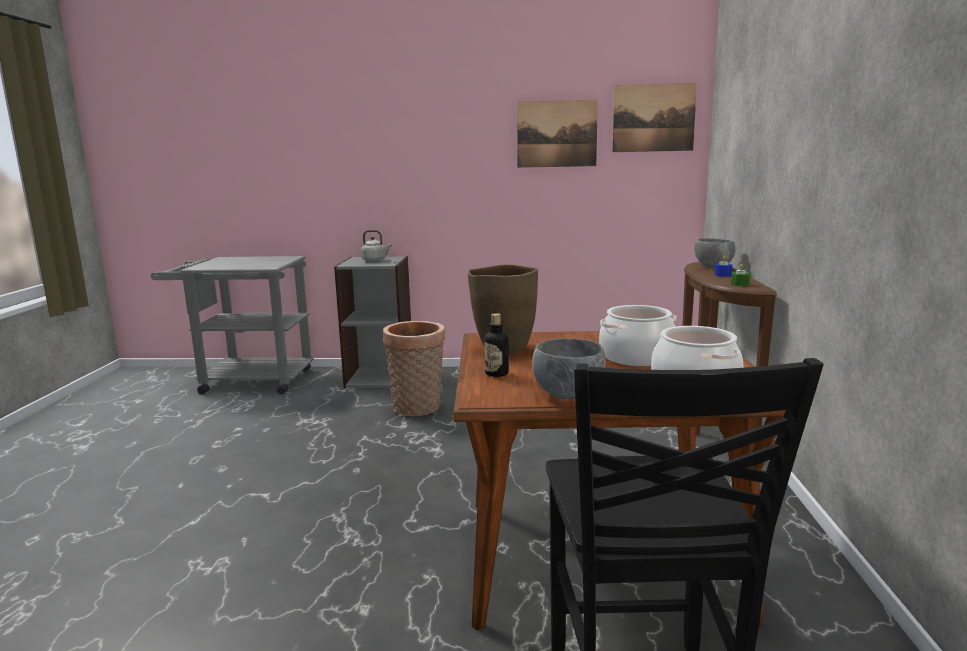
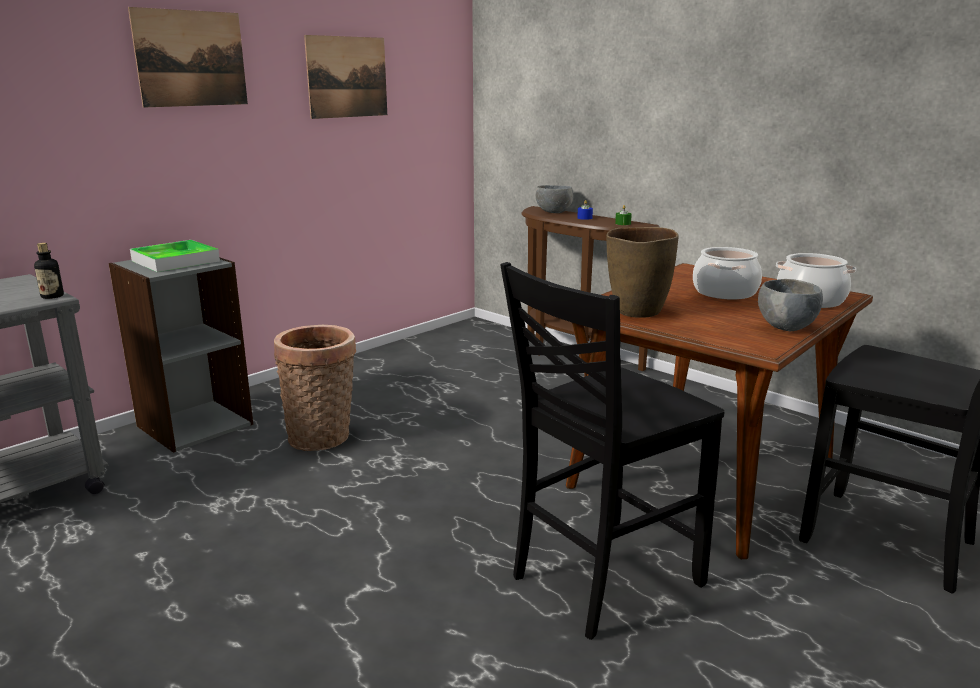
camera: 50 degrees left, 5 degrees up
grey kettle [361,230,392,262] -> tray [130,240,220,272]
bottle [484,313,509,377] -> bottle moved to [34,243,64,299]
picture [612,83,697,152] -> picture moved to [128,7,248,108]
none -> black chair [500,262,725,640]

